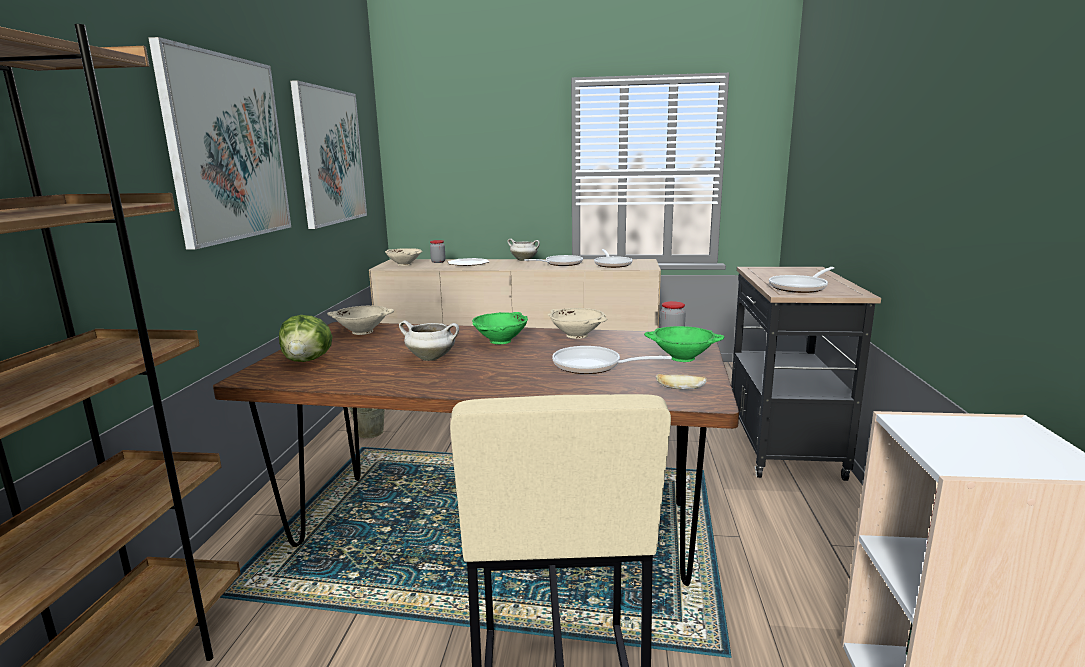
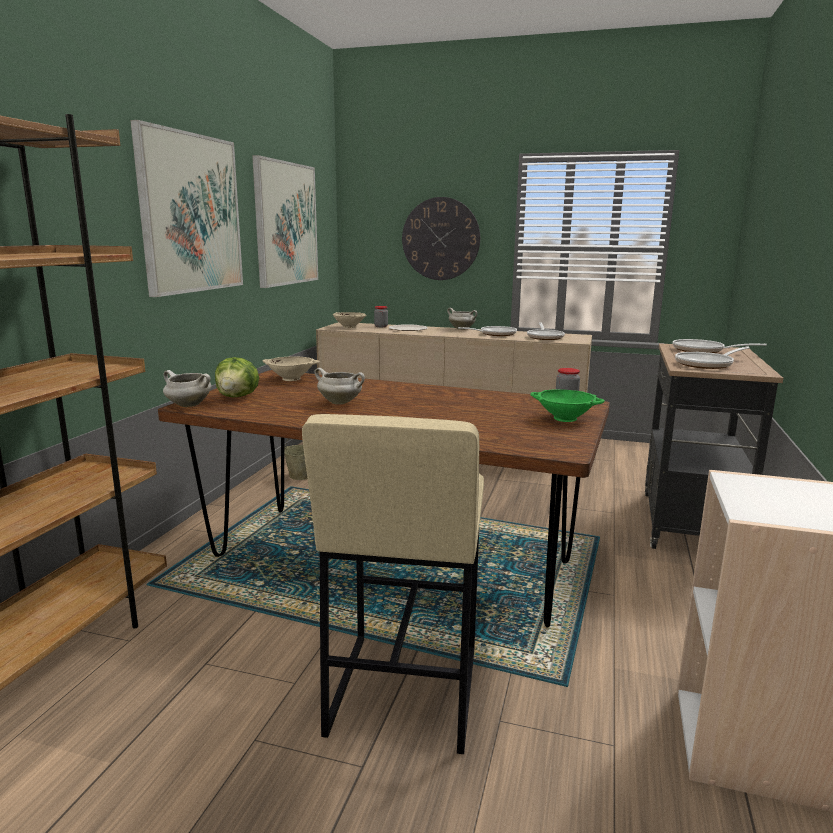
camera: 10 degrees right, 0 degrees up
green bowl [472,312,528,344] -> none
beige bowl [548,308,607,339] -> none
frying pan [552,346,672,374] -> frying pan moved to [673,339,767,353]
bread [656,374,707,390] -> none
none -> white cooking pot [163,370,211,407]
none -> wall clock [402,197,480,280]

